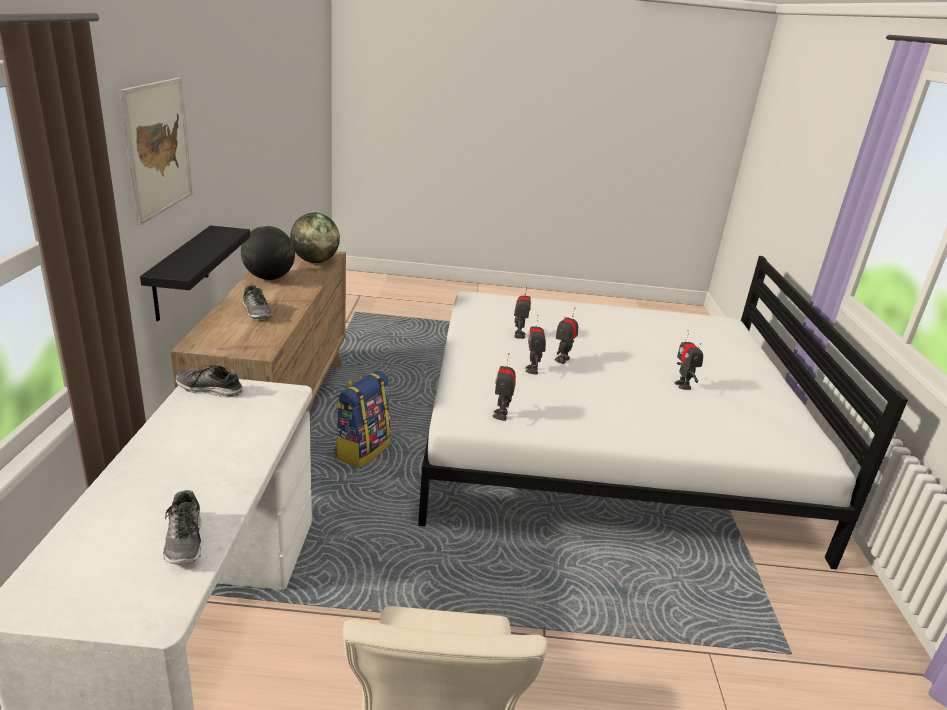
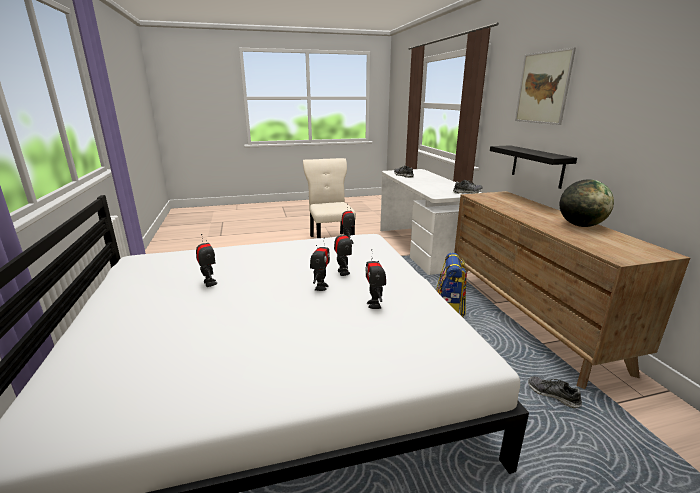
camera: 165 degrees right, 5 degrees down
shoe [242,285,272,320] -> shoe moved to [528,377,582,408]
globe [290,213,340,263] -> none

